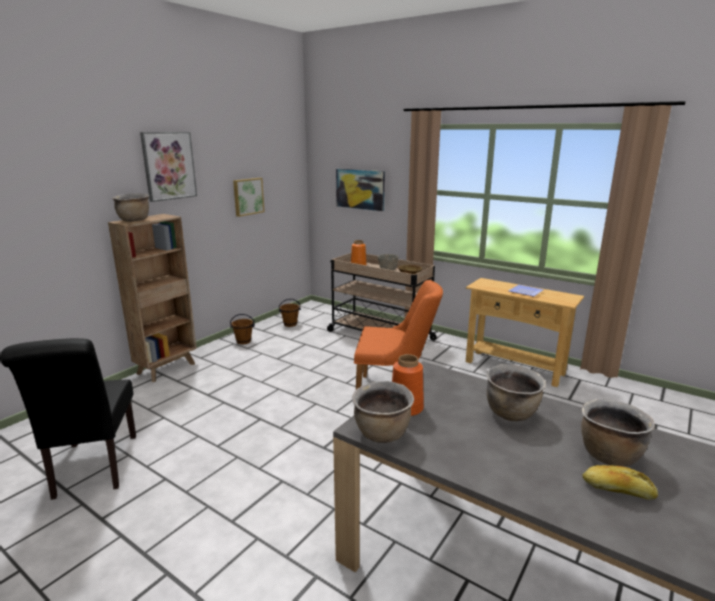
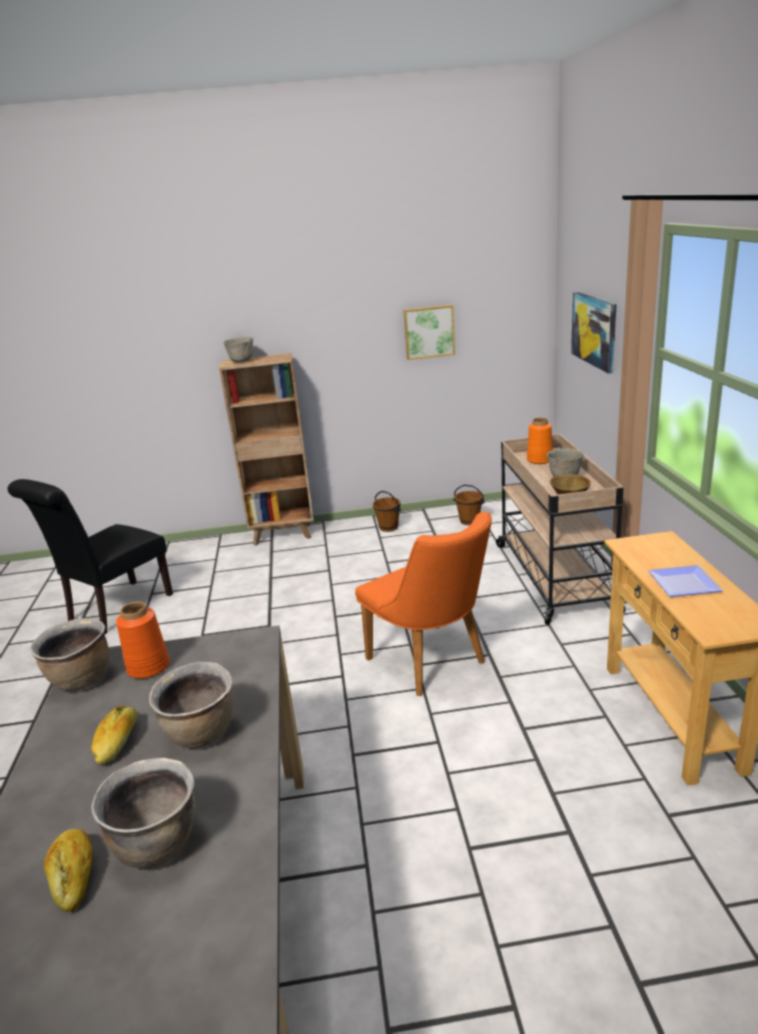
camera: 50 degrees right, 5 degrees up
brown cooking pot [112,193,149,222] -> grey bowl [223,337,253,363]
picture [140,132,197,202] -> none
none -> bread [91,706,137,764]

